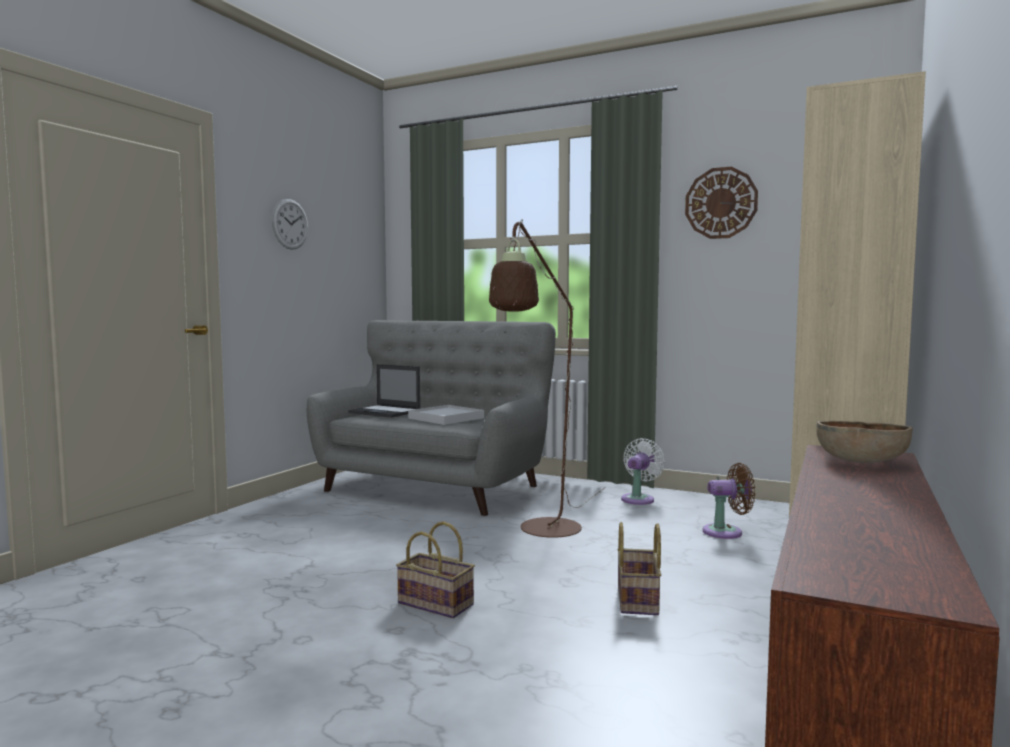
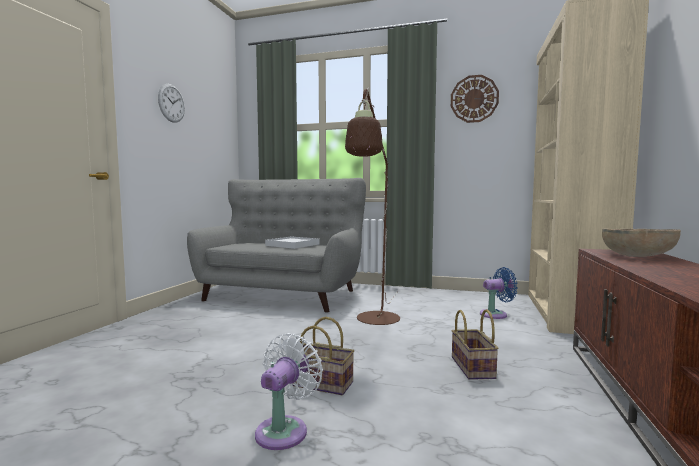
camera: 10 degrees left, 0 degrees up
laptop [348,364,420,418] -> none
white fan [621,438,665,505] -> white fan moved to [255,333,323,450]
brown fan [703,463,755,539] -> blue fan [480,267,518,319]

